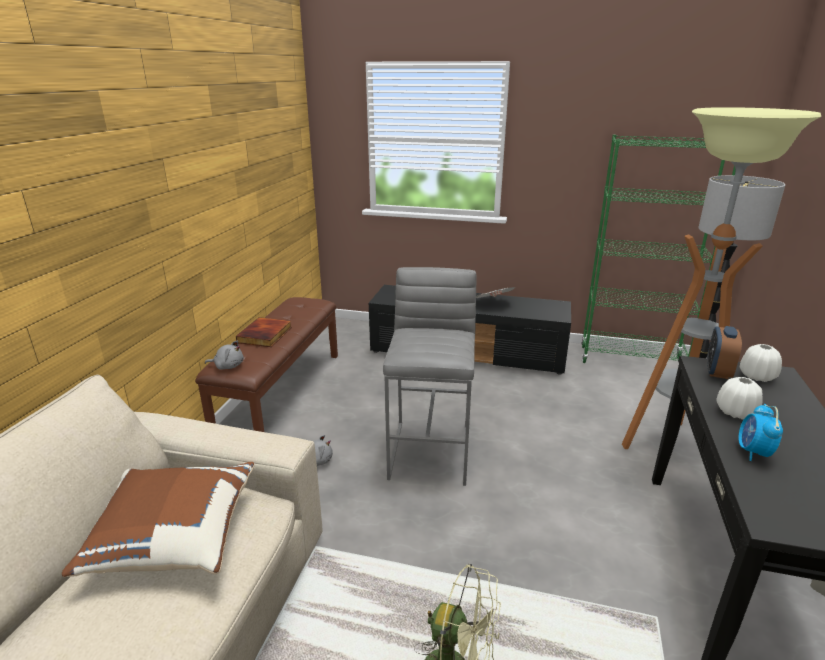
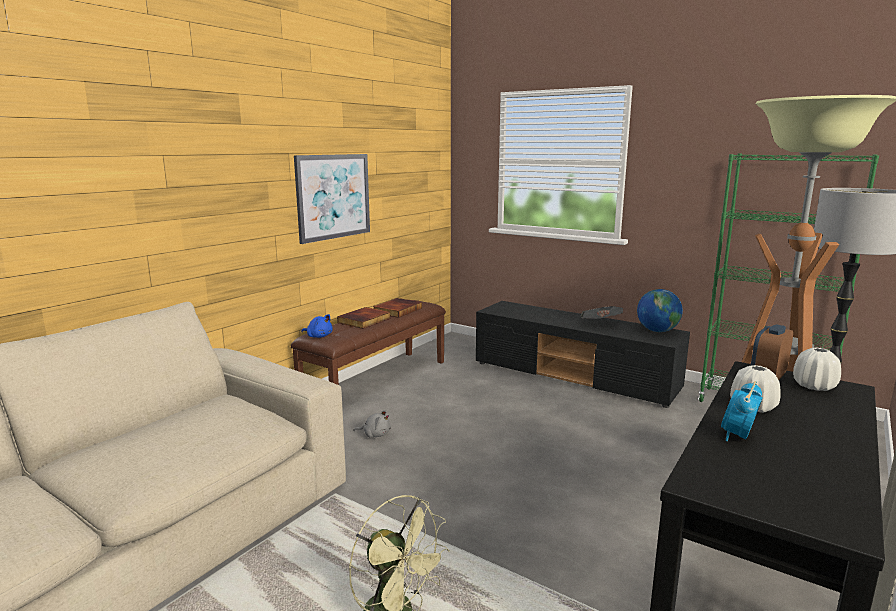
camera: 20 degrees right, 10 degrees down
brown pillow [62,462,254,577] -> none
grey plush toy [205,341,244,370] -> blue plush toy [301,314,333,338]
grey stool [383,267,476,486] -> none
none -> picture [294,154,370,244]
none -> book [373,298,422,318]
none -> globe [637,289,683,332]

